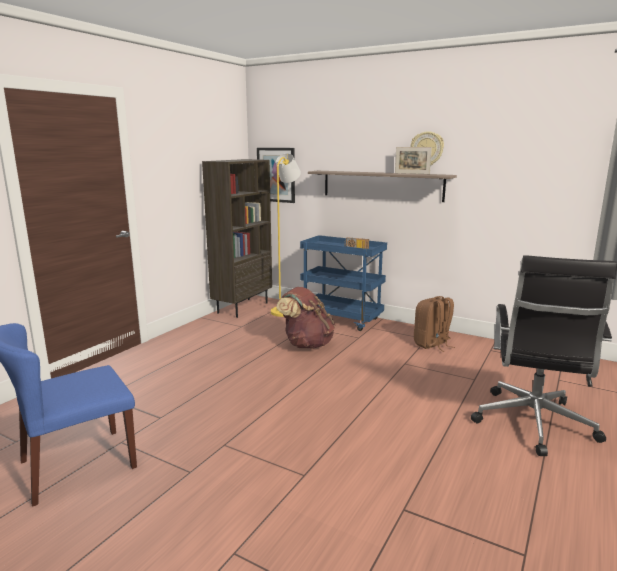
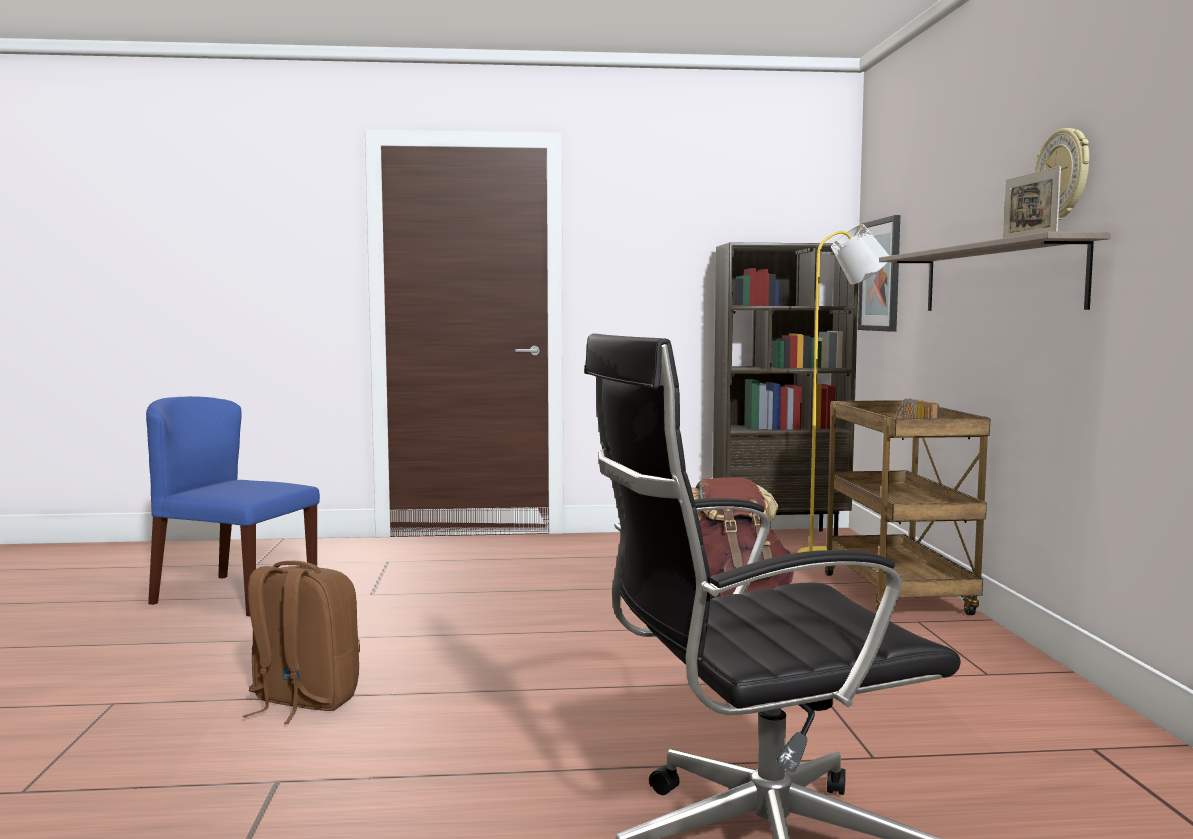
camera: 55 degrees right, 10 degrees down
blue cart [300,235,387,331] -> brown cart [825,400,990,615]
brown backpack [414,296,455,352] -> brown backpack moved to [242,561,360,724]

